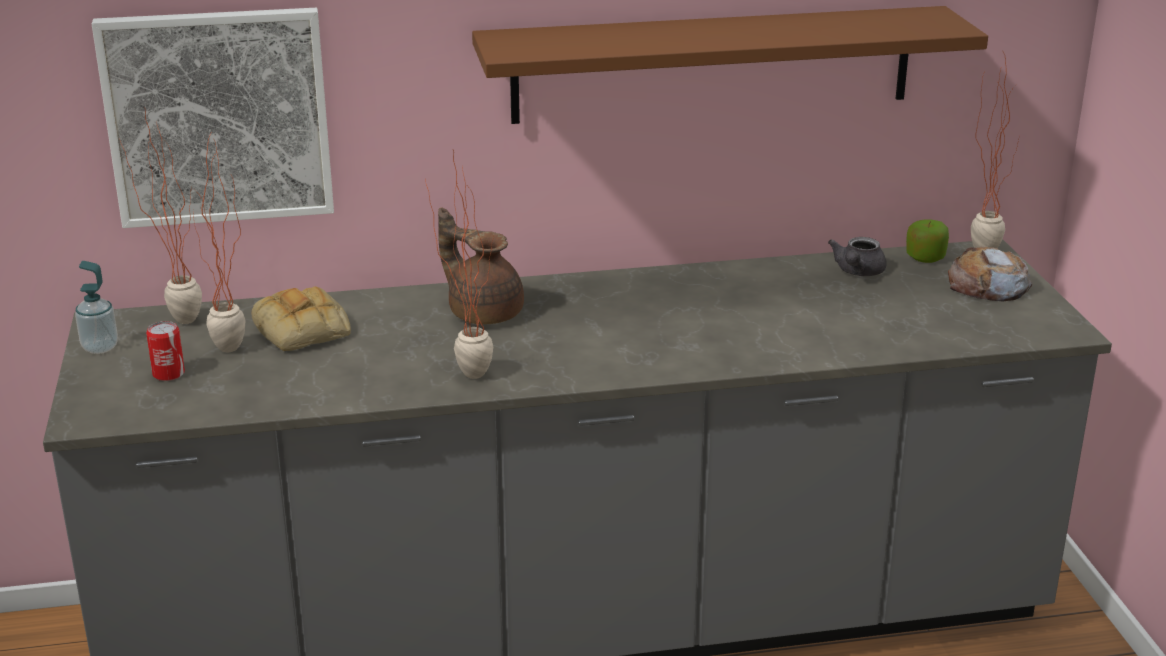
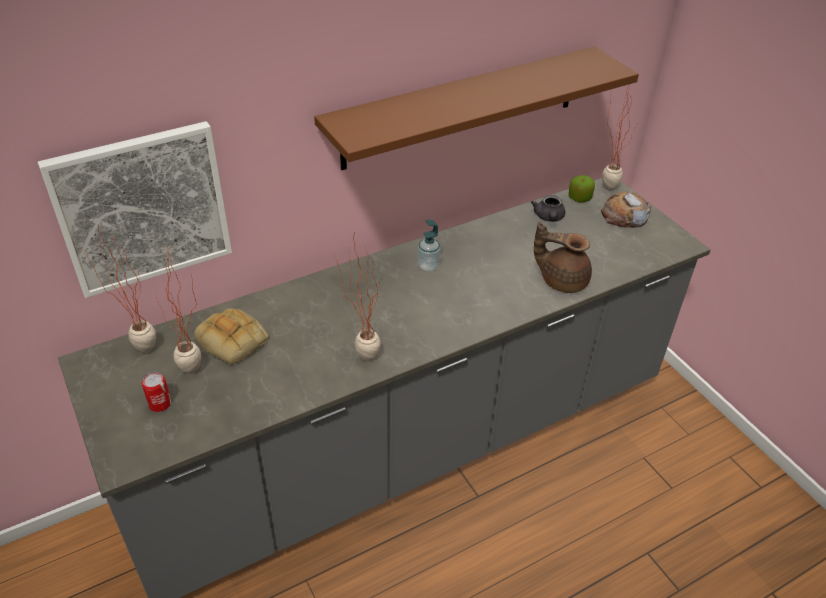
camera: 20 degrees left, 15 degrees up
soap dispenser [75,261,118,354] -> soap dispenser moved to [417,220,441,272]
brown teapot [438,207,524,324] -> brown teapot moved to [534,222,592,293]

